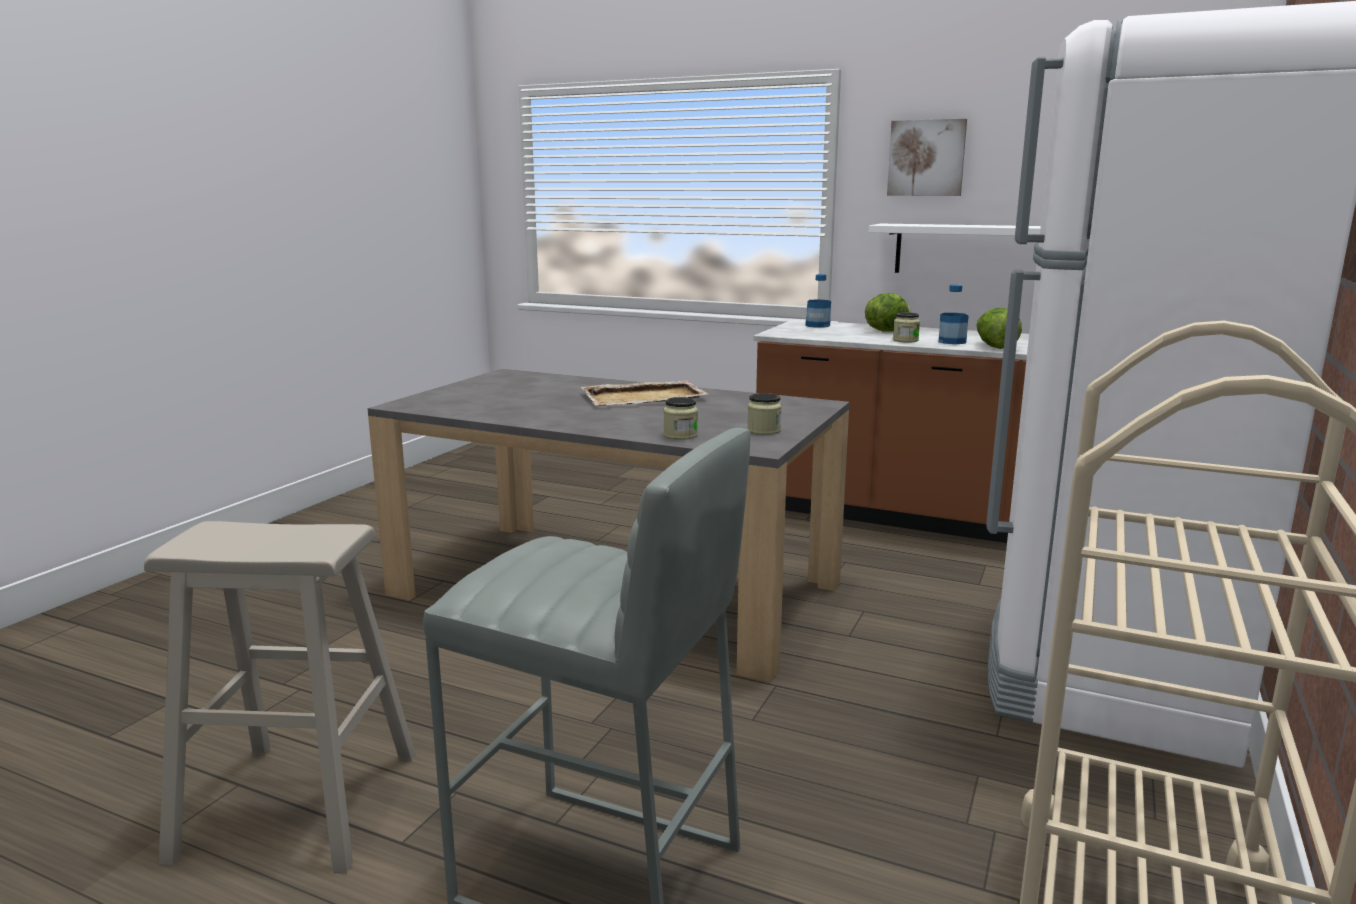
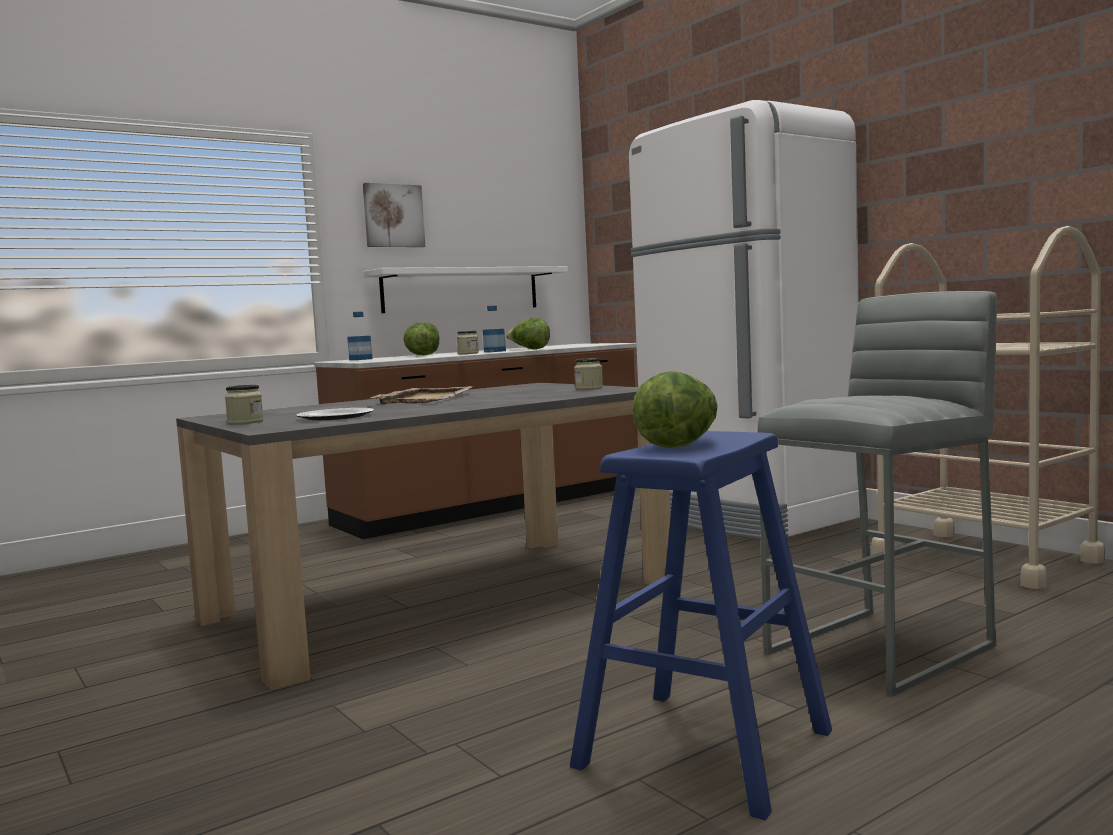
camera: 60 degrees left, 10 degrees down
beige stool [144,521,415,874] -> blue stool [570,431,832,820]
jar [663,397,698,440] -> jar moved to [225,385,264,425]
none -> plate [296,408,374,420]
none -> lettuce [632,371,718,448]

